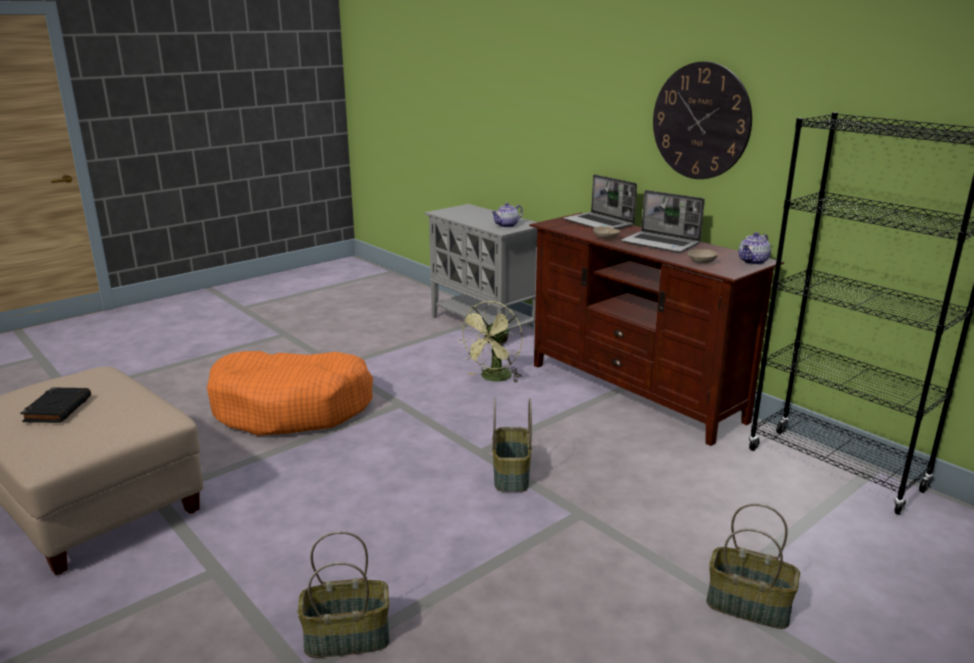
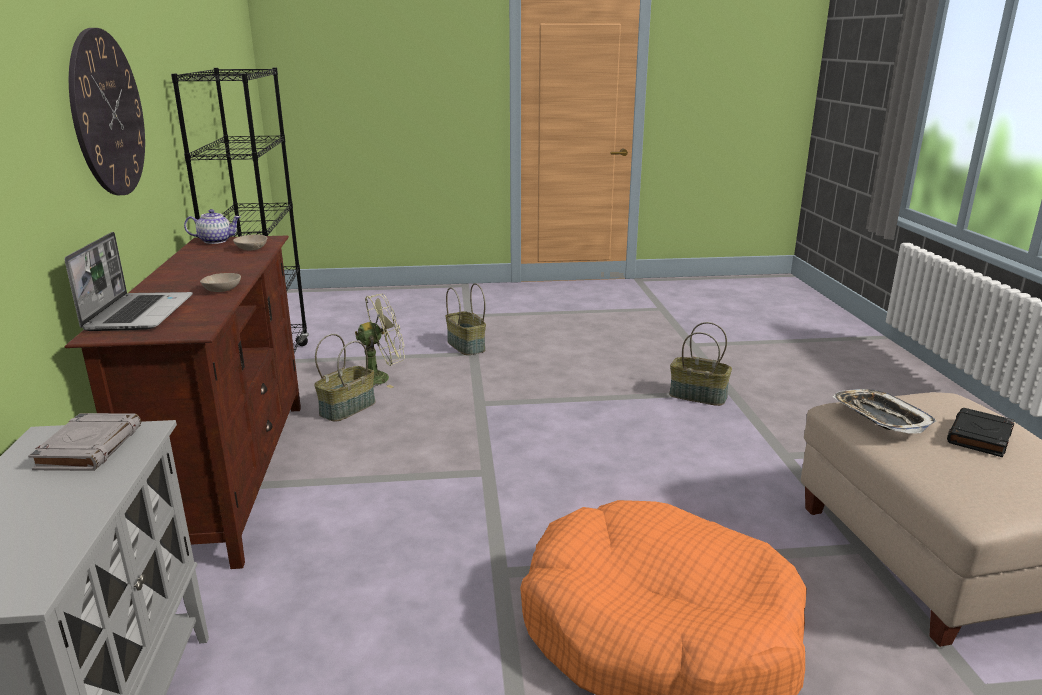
camera: 145 degrees left, 0 degrees up
green fan [457,301,523,383] -> green fan moved to [355,294,405,388]
teapot [491,203,523,228] -> grey book [28,413,141,471]
basket [492,398,532,492] -> basket moved to [314,334,375,422]
laptop [621,190,705,253] -> none
none -> tray [832,389,937,434]

